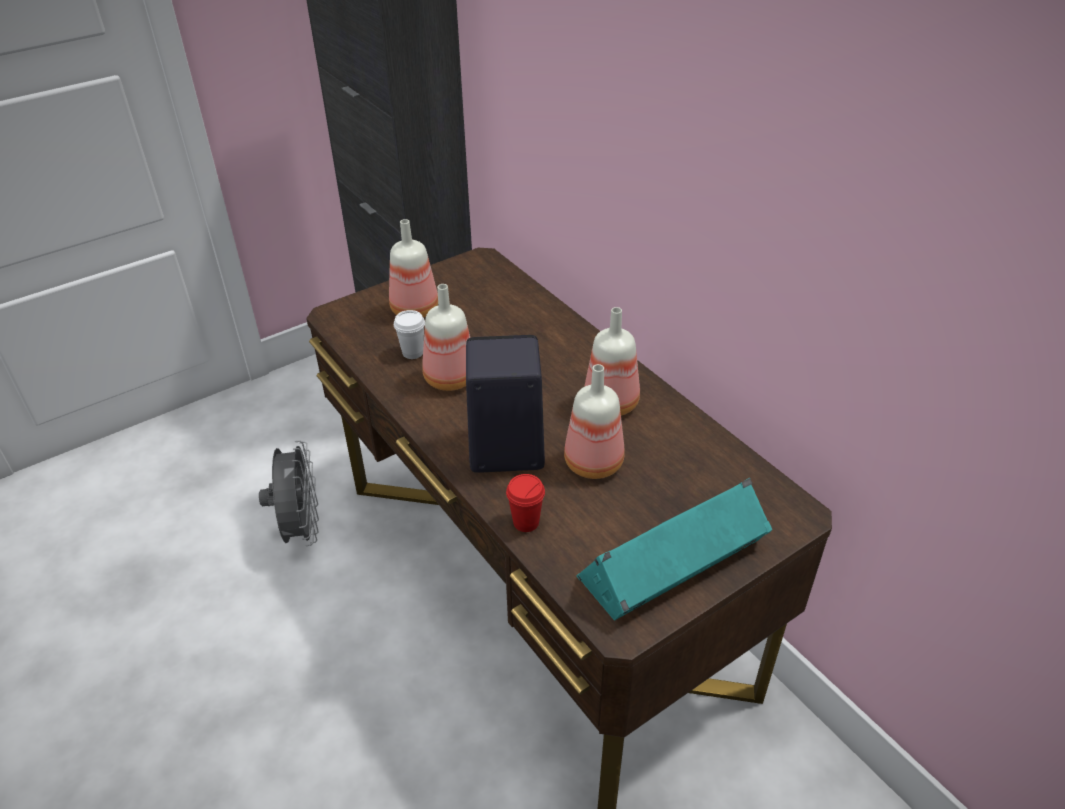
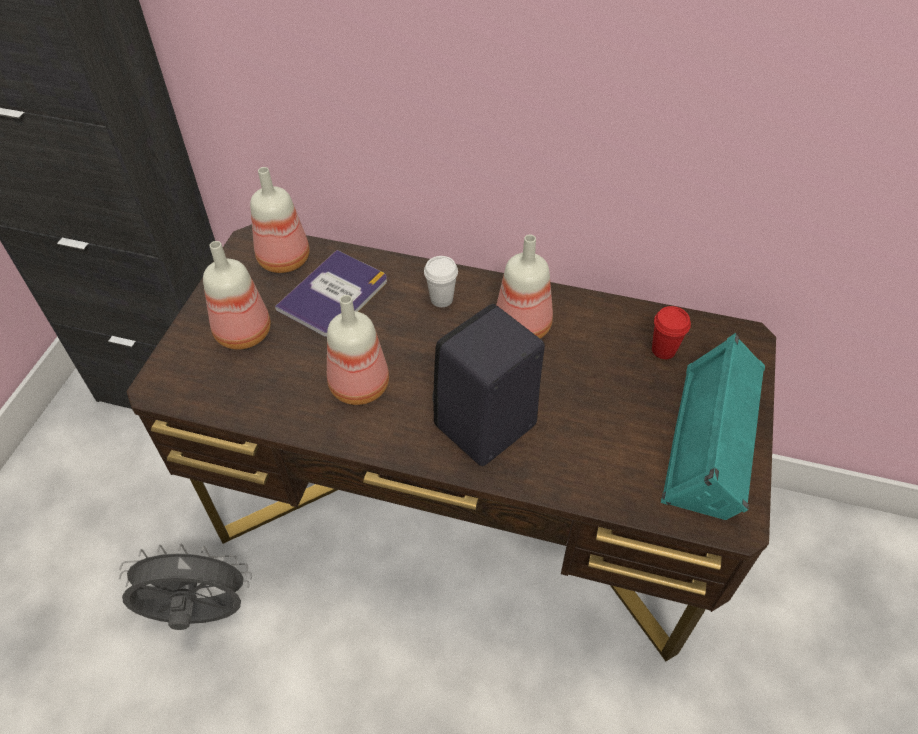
camera: 40 degrees left, 10 degrees up
grey fan [259,441,319,546] -> grey fan turned 45 degrees counterclockwise [119,544,252,630]
white cup [394,310,425,359] -> white cup moved to [424,256,458,307]
red cup [506,474,545,532] -> red cup moved to [652,306,691,359]
bottle [564,364,625,479] -> bottle moved to [250,167,310,273]
none -> book [275,250,387,337]

